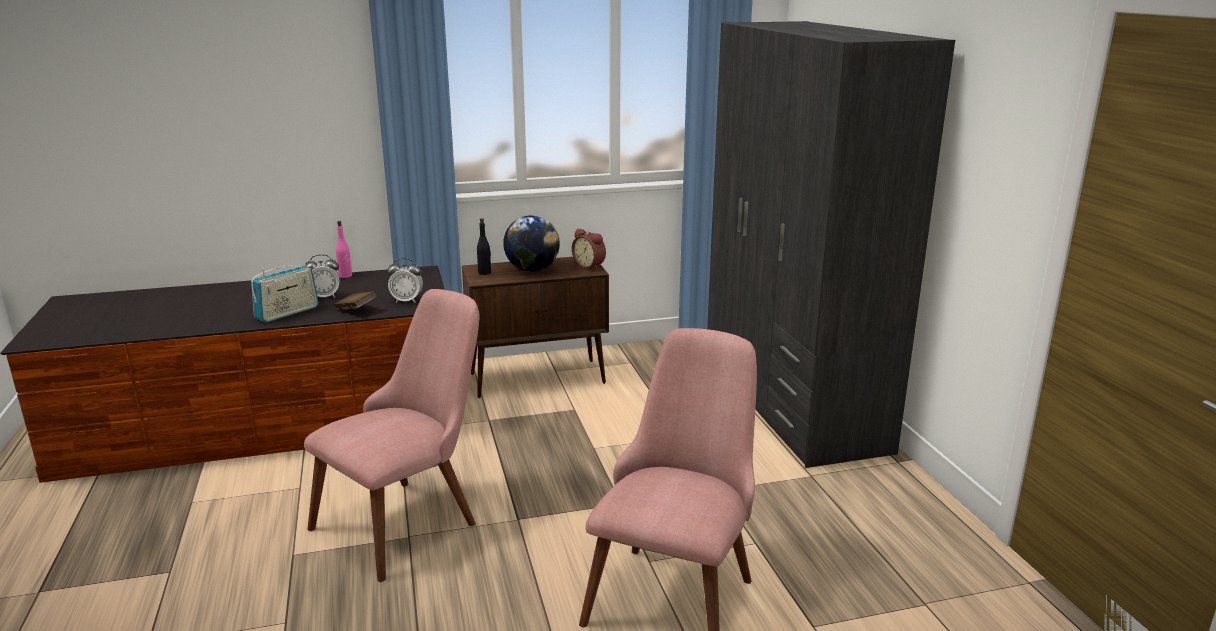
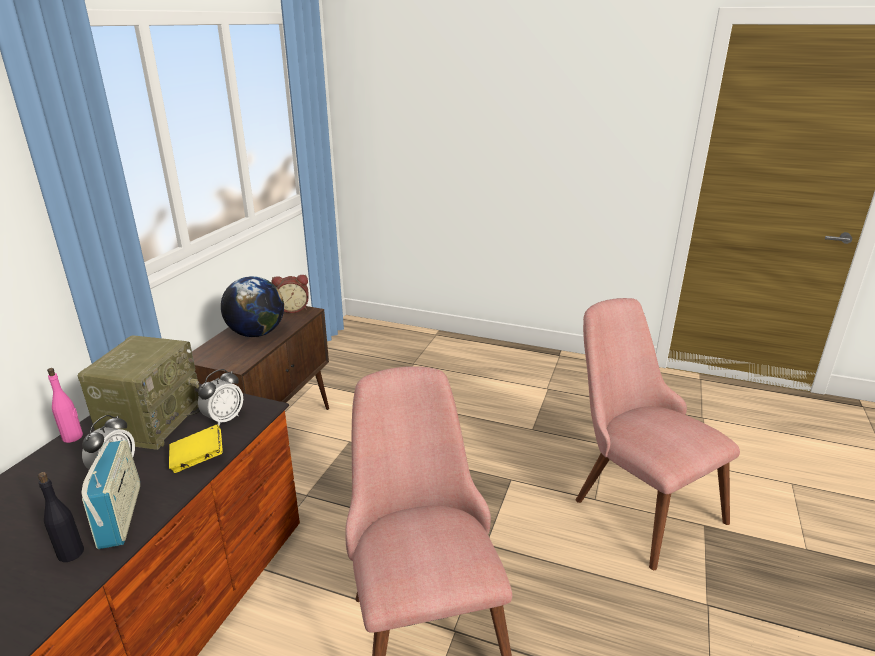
camera: 55 degrees left, 5 degrees up
brown book [334,291,377,310] -> yellow book [169,425,223,473]
black bottle [477,218,491,275] -> black bottle moved to [38,472,84,562]
grey wardrobe [707,21,955,468] -> none
none -> radio [77,336,200,450]

